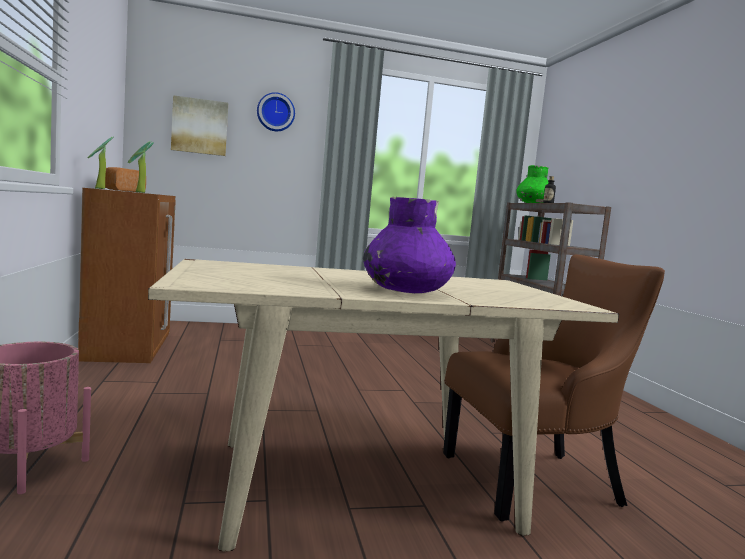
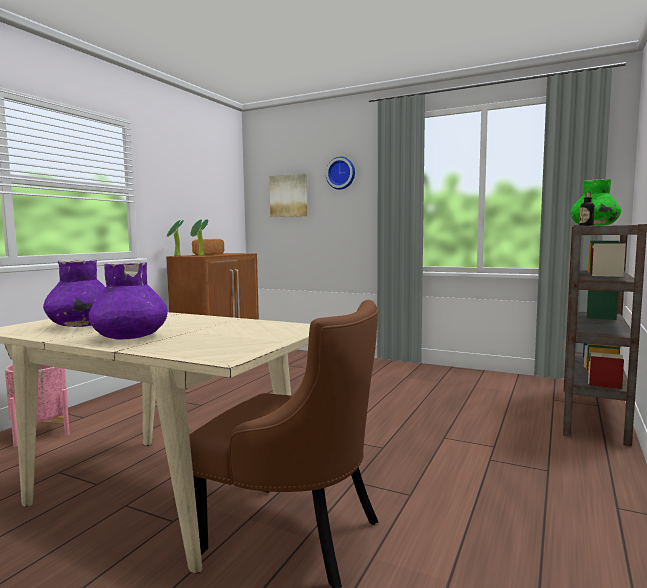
camera: 40 degrees right, 0 degrees up
none -> purple vase [43,260,105,327]

